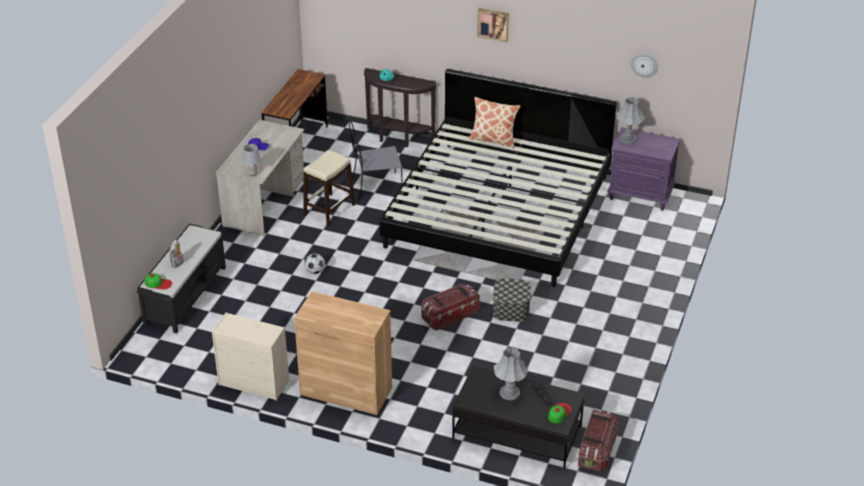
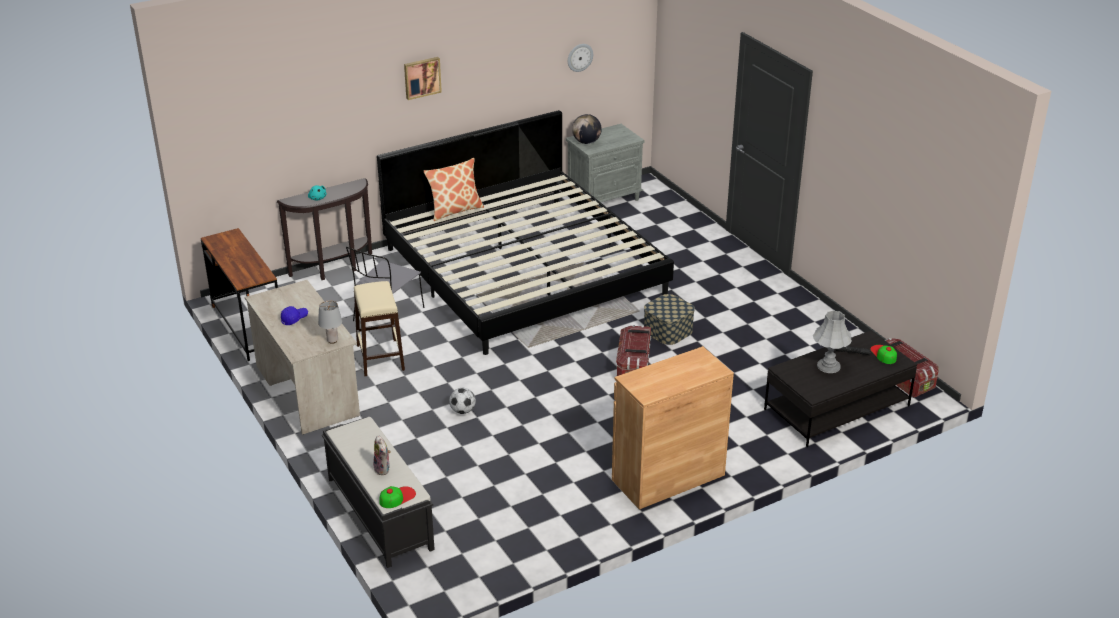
camera: 50 degrees left, 5 degrees down
beige dresser [212,312,289,401] -> none
purple nightstand [607,127,680,211] -> grey nightstand [566,124,645,202]
grey table lamp [616,97,645,144] -> globe [572,114,602,144]

